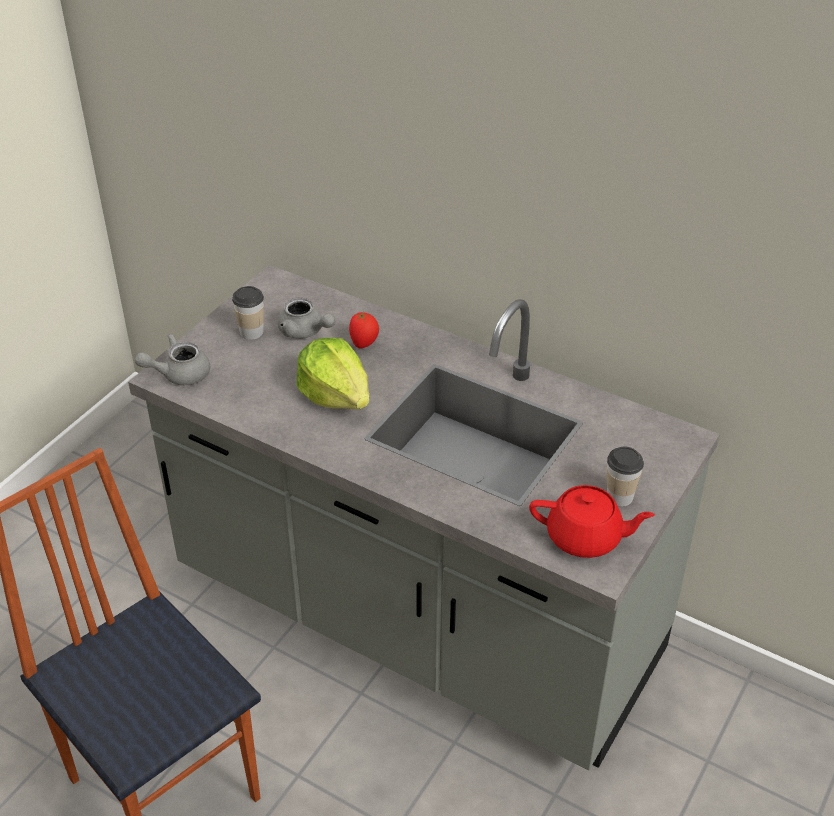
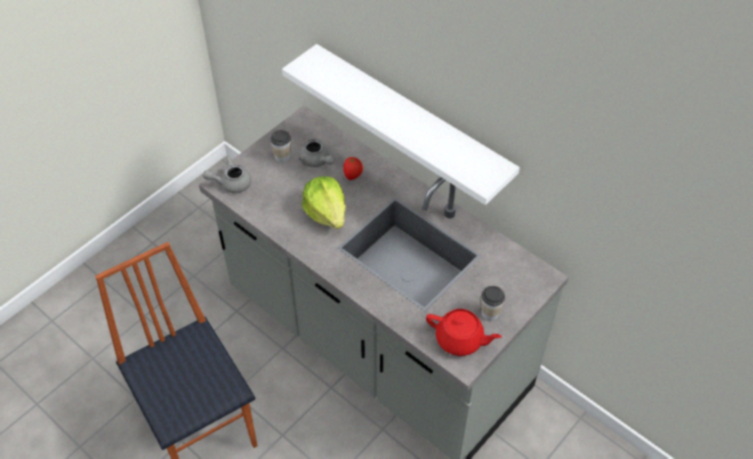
camera: 10 degrees right, 10 degrees up
none -> white shelf [282,44,520,205]

